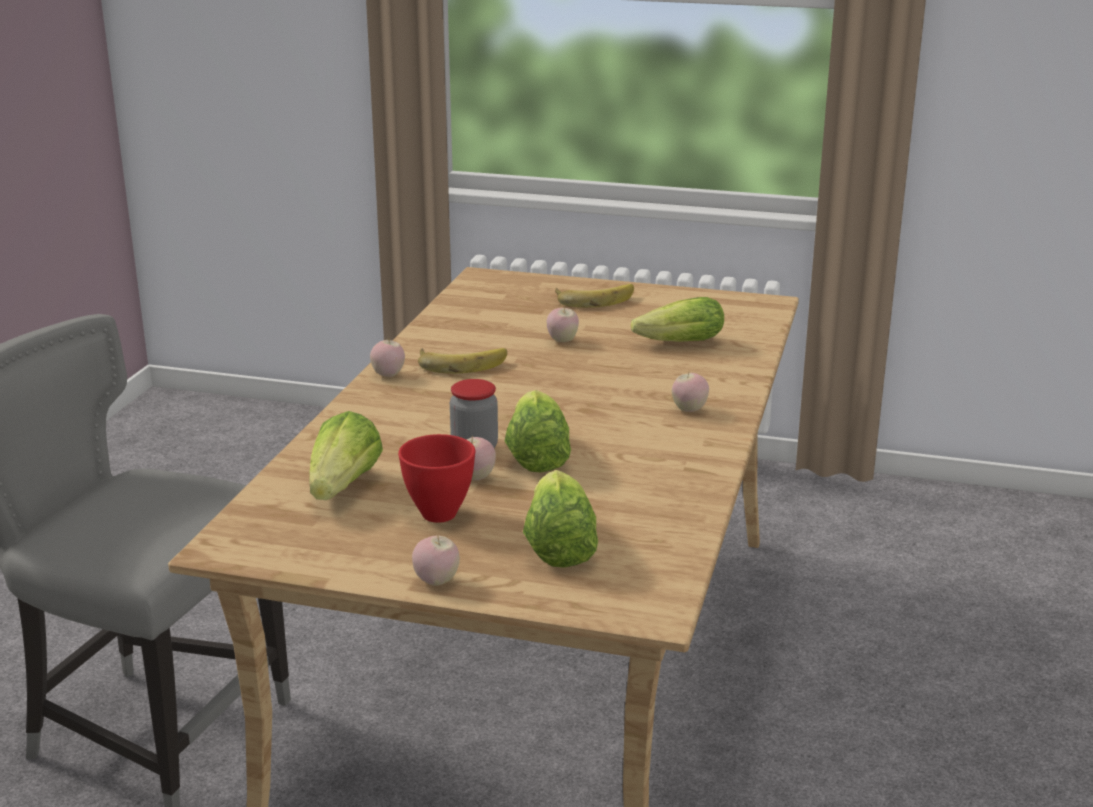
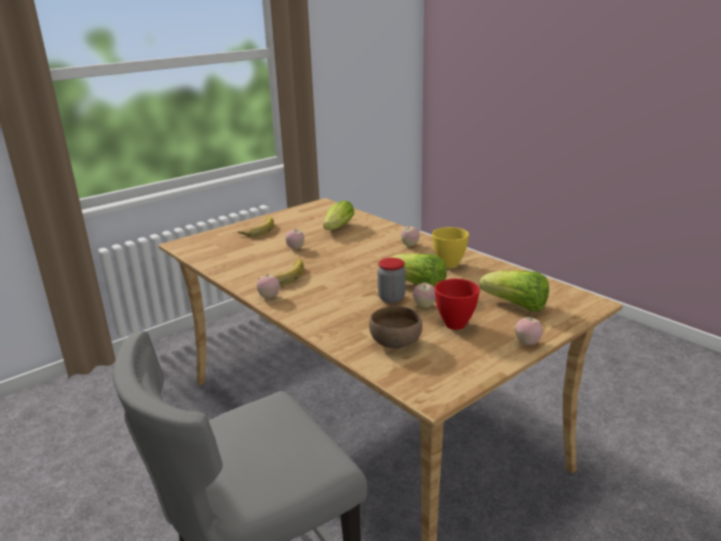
camera: 55 degrees left, 0 degrees up
lettuce [309,411,383,500] -> brown bowl [369,306,422,348]
none -> yellow bowl [432,227,469,268]

